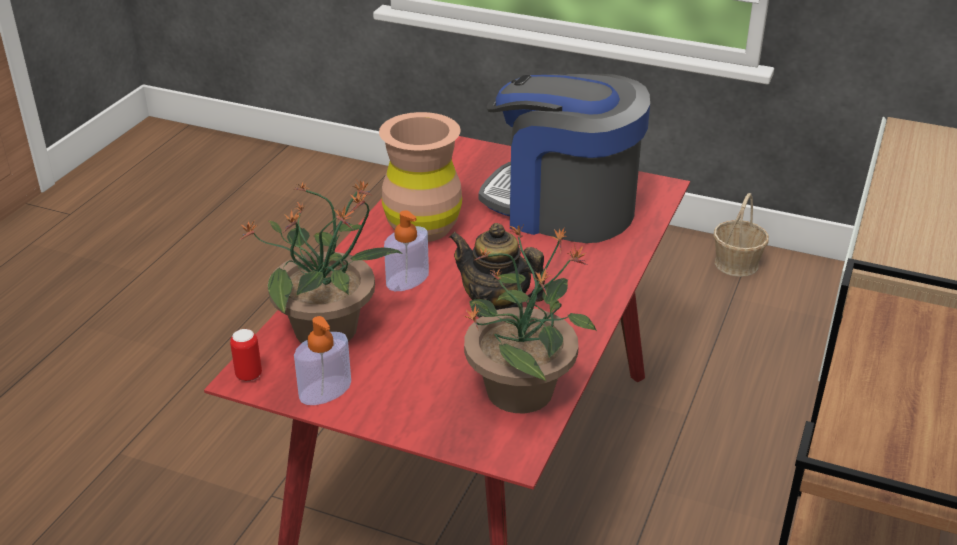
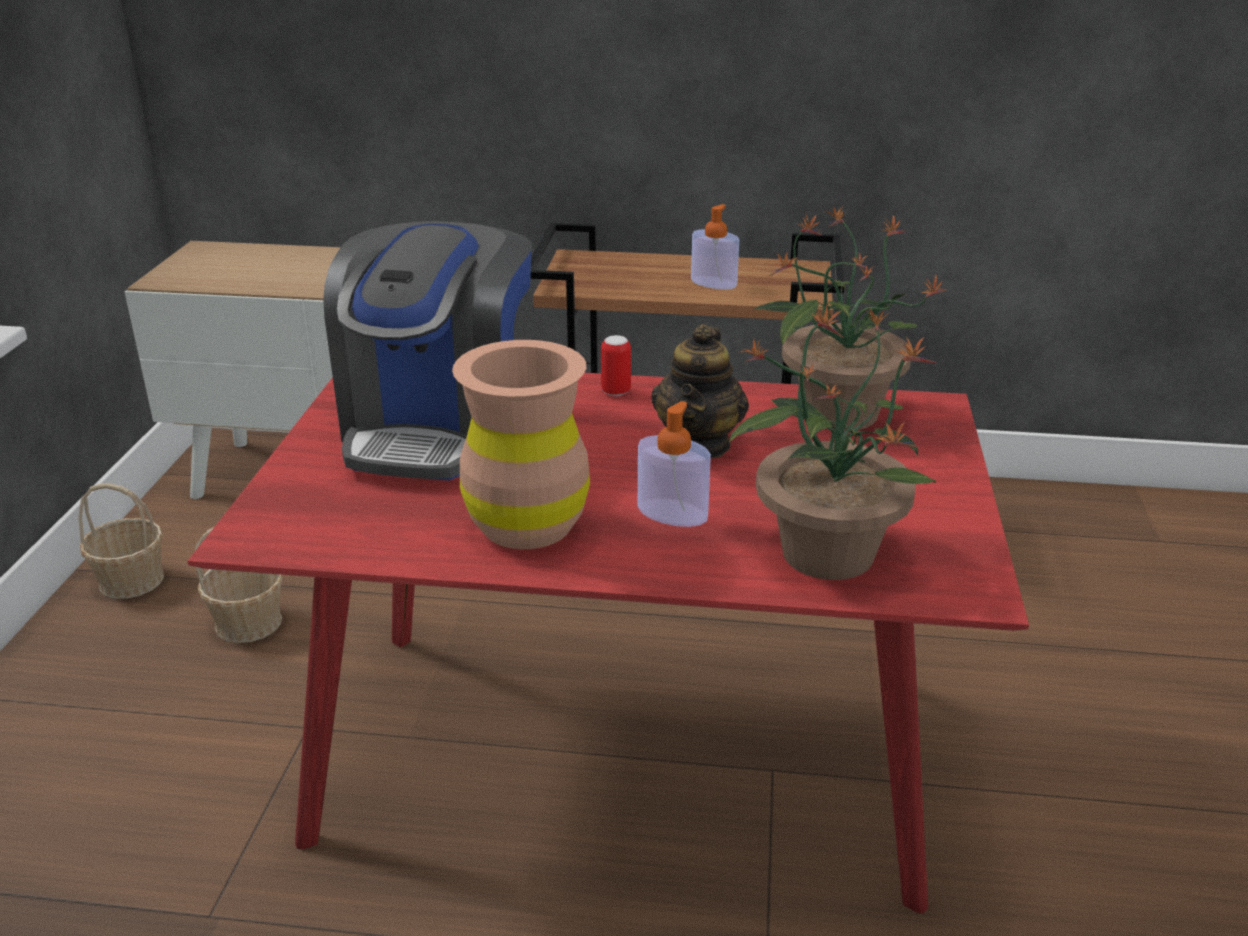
camera: 105 degrees left, 5 degrees down
can [230,329,262,381] -> can moved to [601,335,631,396]
soap dispenser [294,316,351,405] -> soap dispenser moved to [691,204,739,290]
none -> basket [195,526,283,643]

